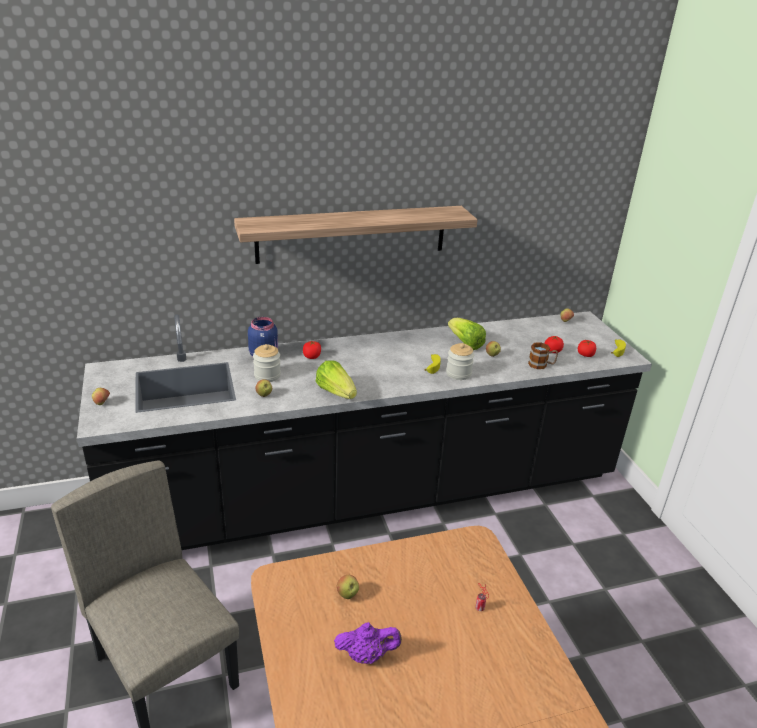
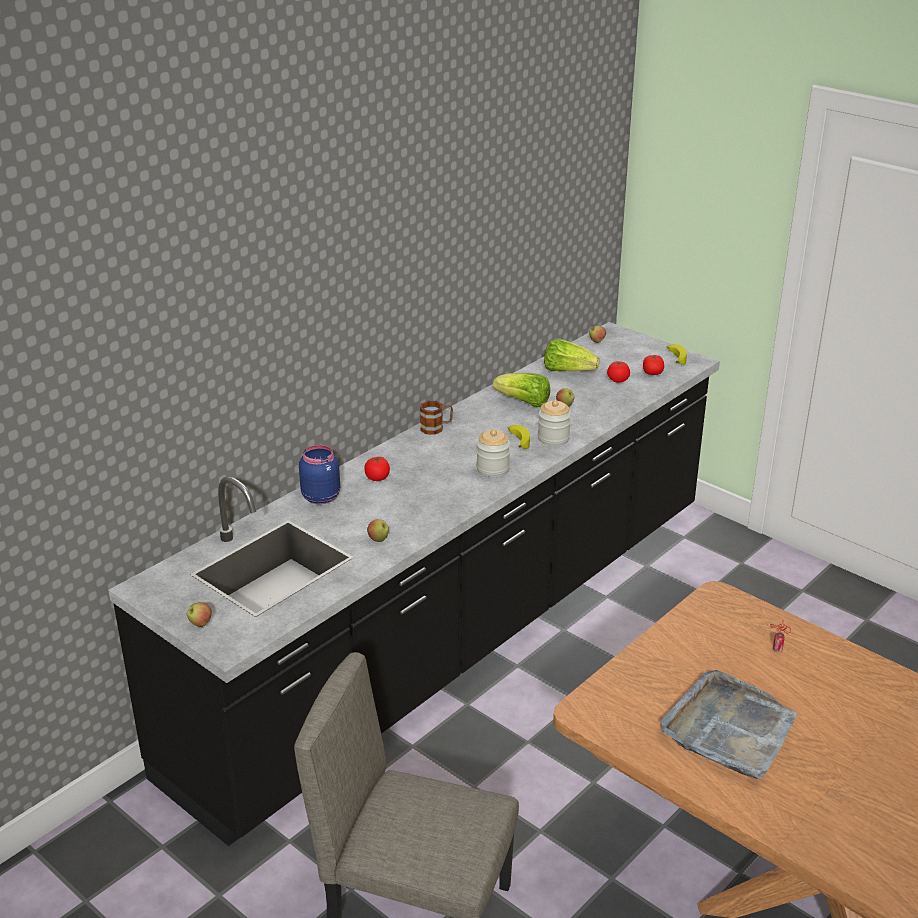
camera: 30 degrees left, 0 degrees up
shelf [234,206,478,264] -> none
jar [253,344,281,382] -> jar moved to [476,429,510,477]
lettuce [315,360,357,399] -> lettuce moved to [544,338,600,371]
purple teapot [334,622,402,664] -> grey tray [660,670,797,779]
apple [337,575,359,599] -> none
mug [528,342,558,369] -> mug moved to [420,401,453,435]

